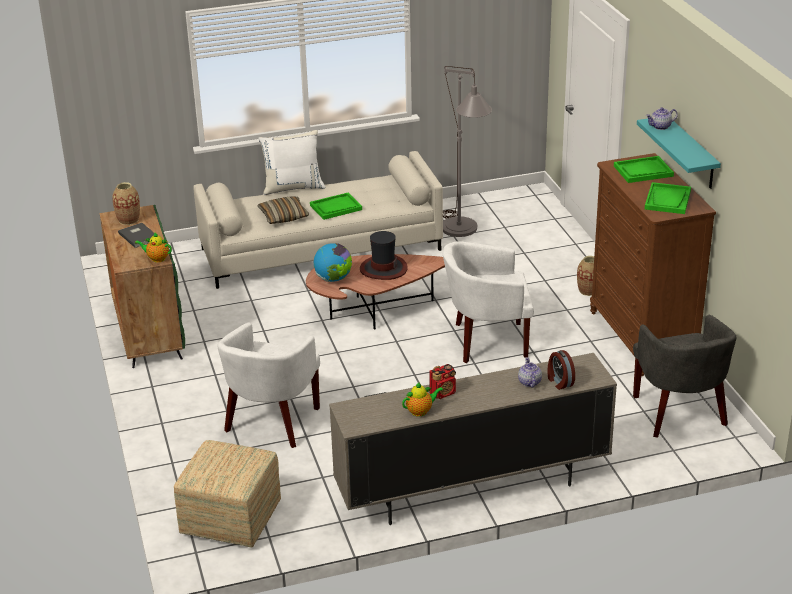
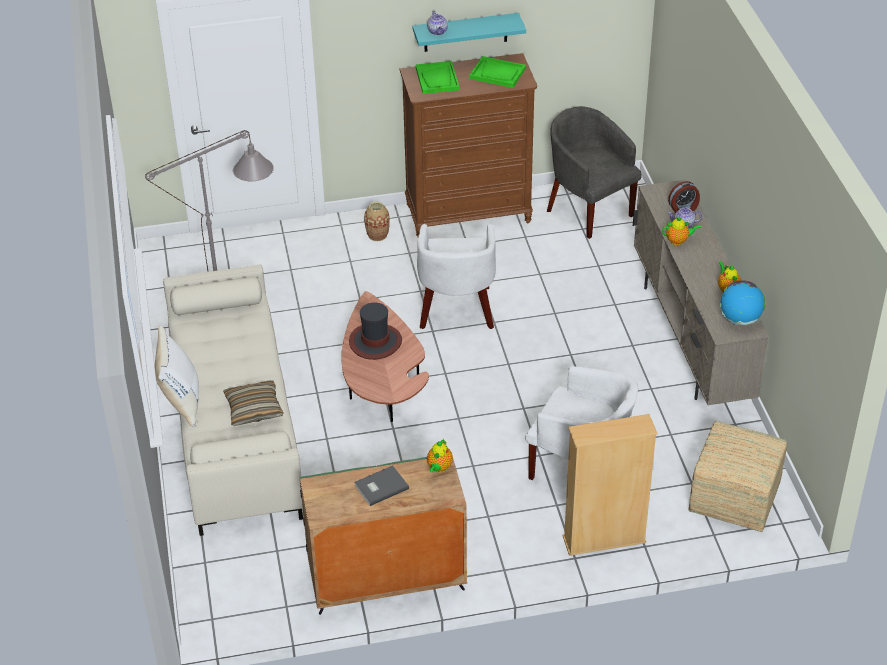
camera: 85 degrees left, 10 degrees up
vase [112,182,140,225] -> none
green tray [310,193,362,220] -> none
globe [314,243,352,282] -> globe moved to [720,281,766,325]
radio [429,364,456,399] -> none
grey armchair [633,315,737,438] -> grey armchair turned 120 degrees counterclockwise [547,106,642,239]
none -> beige bookcase [563,414,658,556]
none -> teapot [662,216,701,245]

